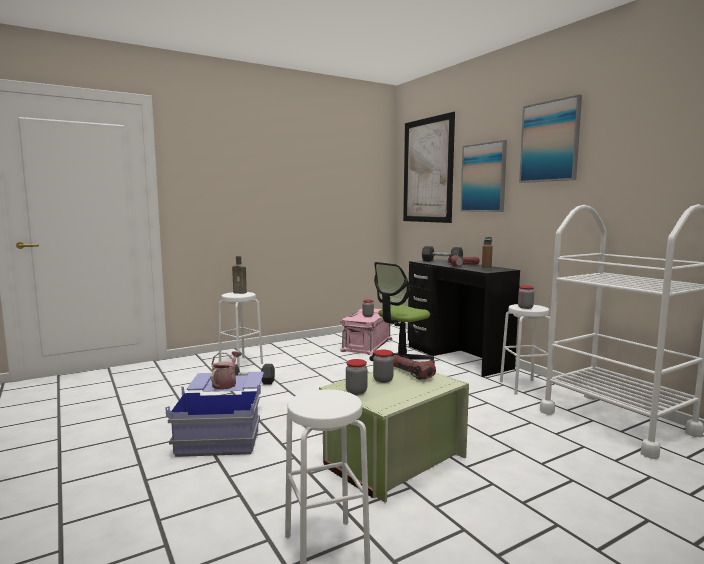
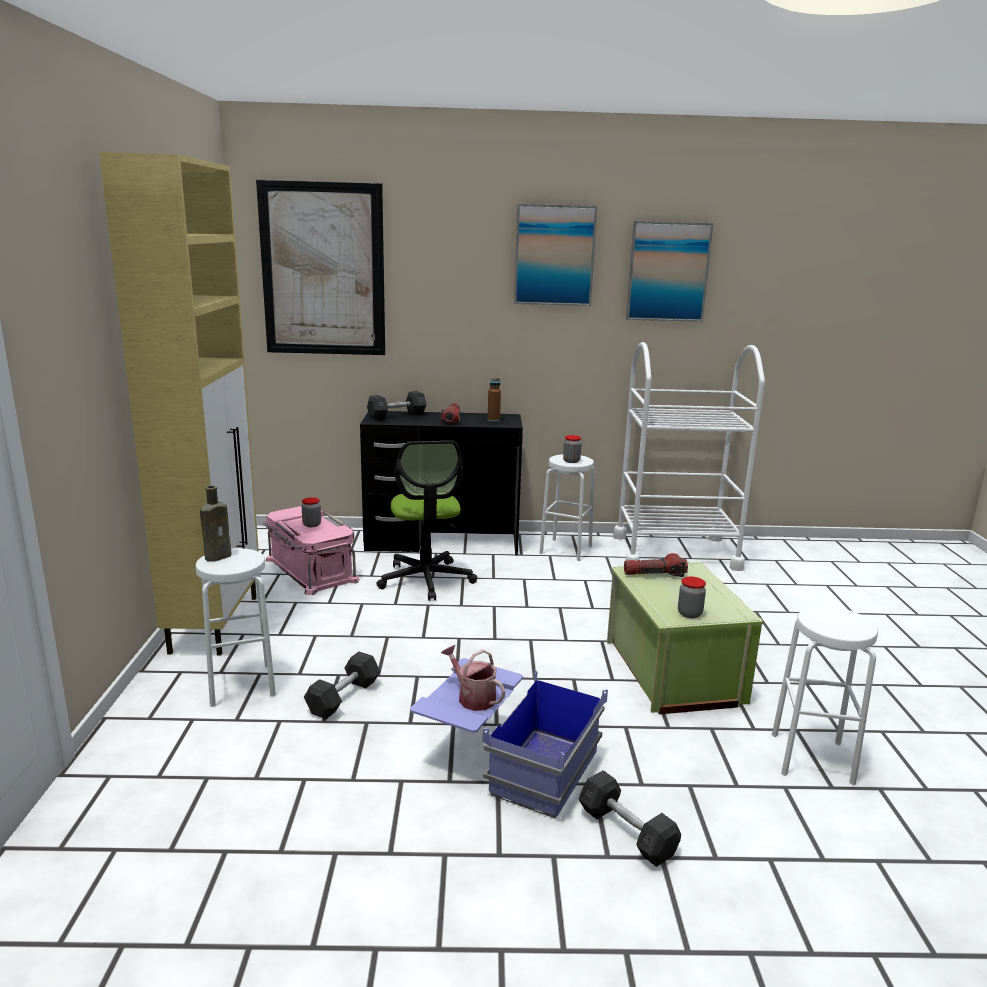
camera: 60 degrees left, 10 degrees up
jar [373,350,394,383] -> none
picture [460,140,507,212] -> picture moved to [626,221,714,322]
none -> beige cabinet [99,152,259,655]
none -> grey dumbbell [579,770,681,867]

